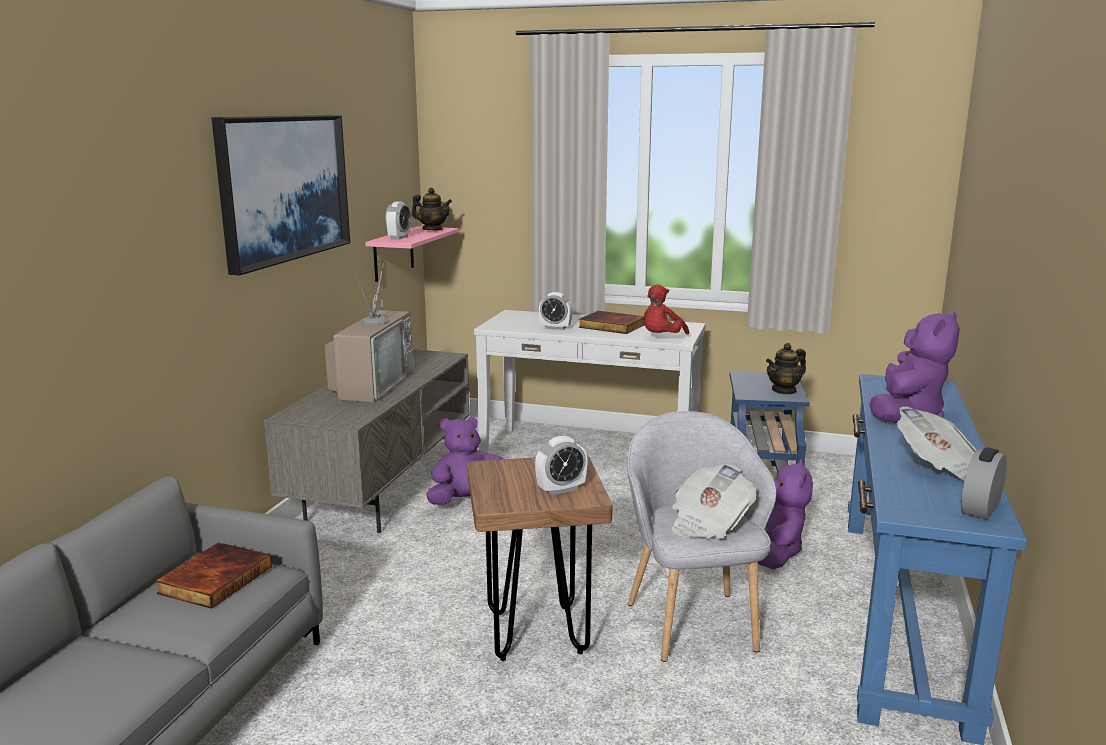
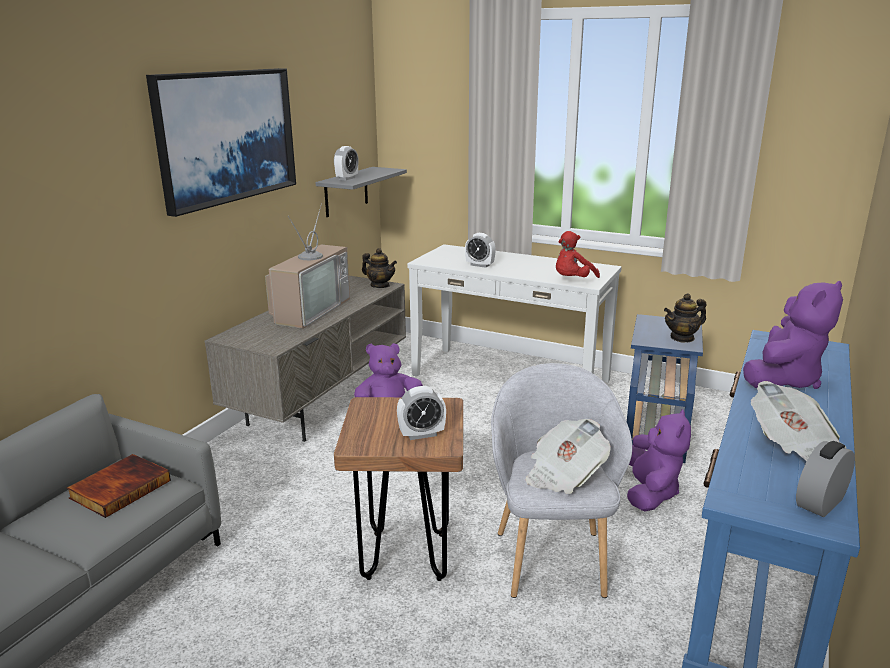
camera: 10 degrees right, 5 degrees up
pink shelf [365,226,459,282] -> grey shelf [316,167,407,217]
teapot [411,188,452,230] -> teapot moved to [362,248,397,288]
book [579,311,645,334] -> none

